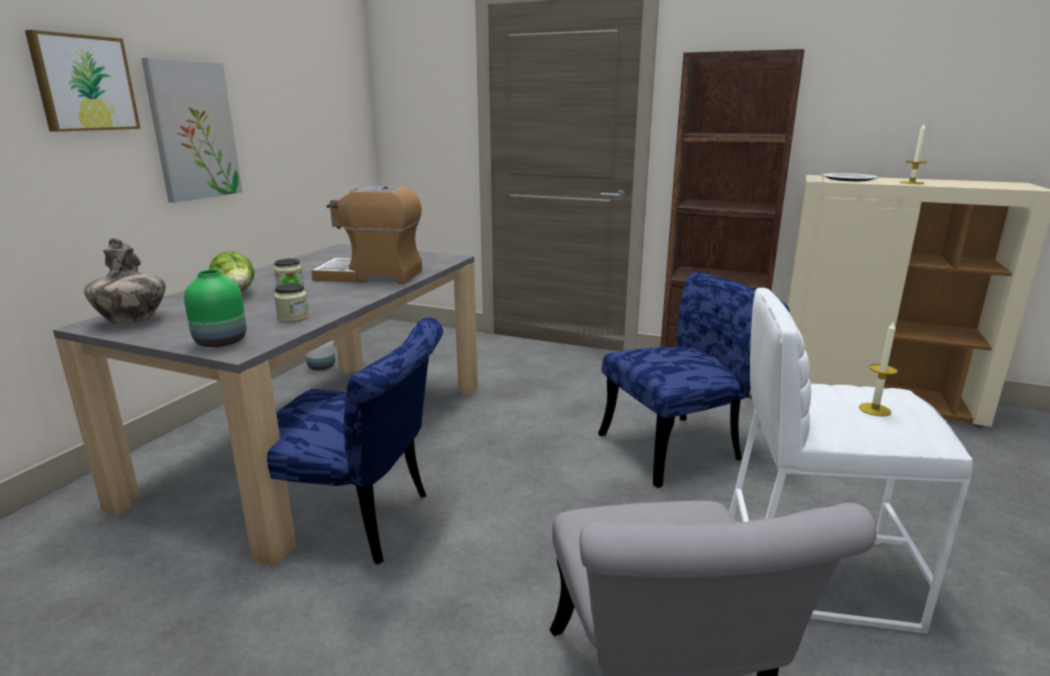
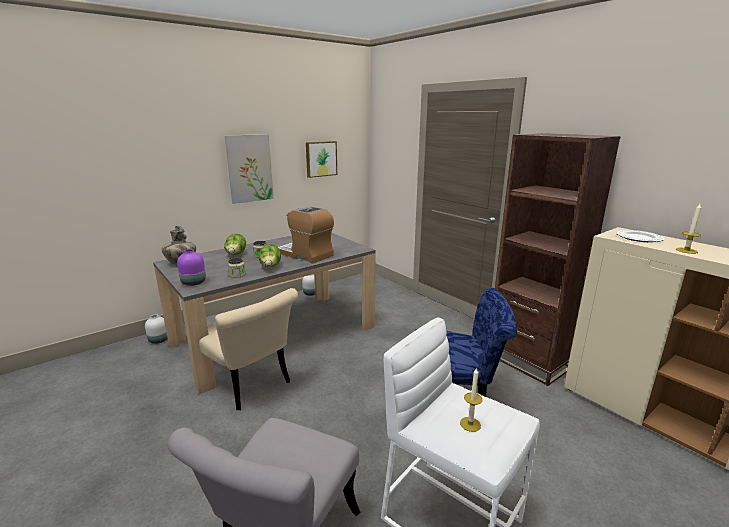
camera: 30 degrees right, 0 degrees up
picture [25,30,140,132] -> picture moved to [306,141,337,178]
green vase [184,269,246,347] -> purple vase [177,249,206,286]
blue chair [250,317,443,565] -> beige chair [199,288,298,410]
none -> white vase [145,314,167,344]
none -> lettuce [259,244,281,267]

